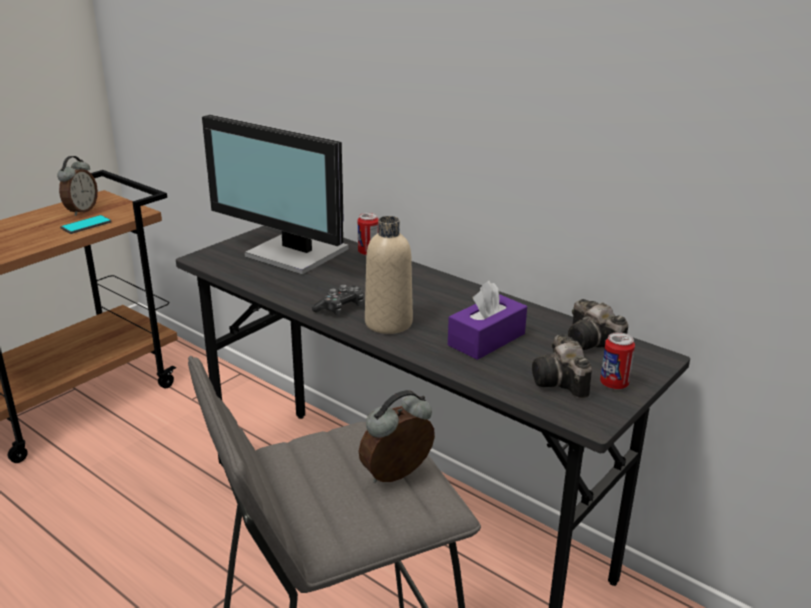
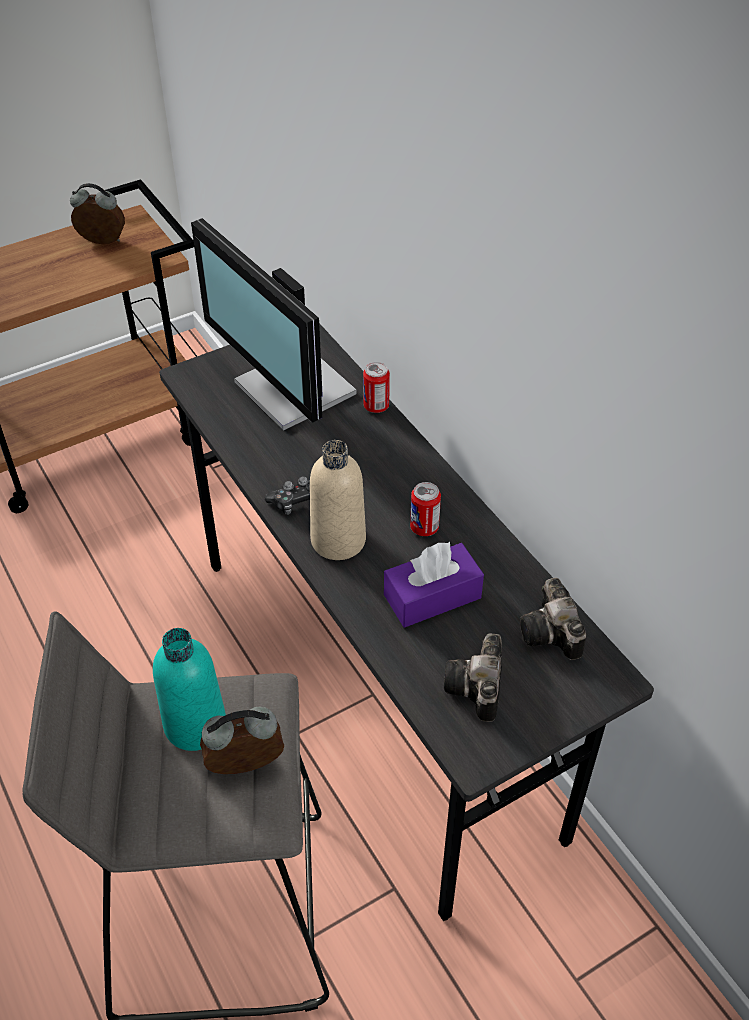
camera: 20 degrees right, 20 degrees up
alarm clock [57,156,98,216] -> alarm clock turned 120 degrees counterclockwise [70,183,125,244]
phone [60,215,111,234] -> none
can [600,332,635,390] -> can moved to [410,482,441,536]
none -> turquoise bottle [153,628,226,751]

